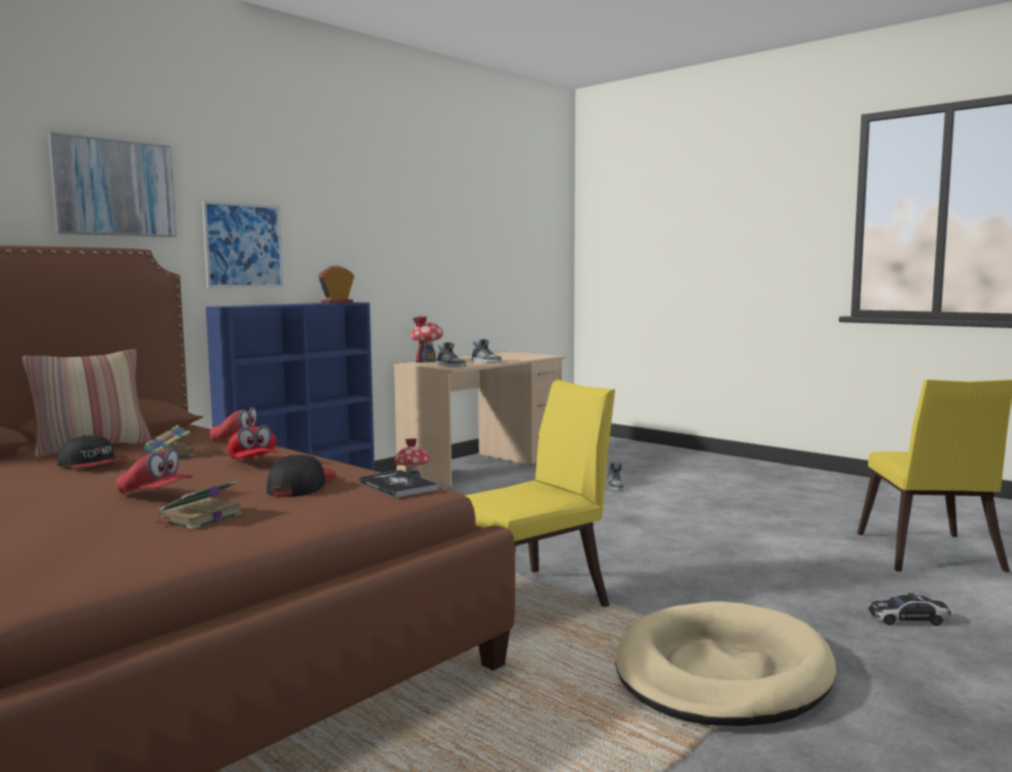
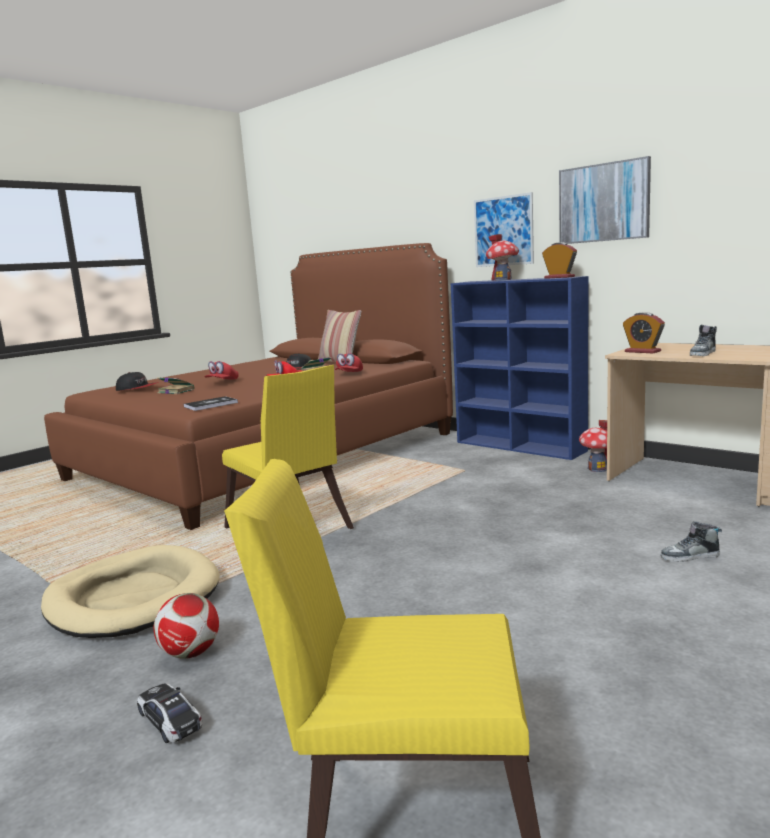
camera: 90 degrees right, 5 degrees up
picture [48,132,177,237] -> picture moved to [559,156,651,244]
cap [267,455,336,497] -> cap moved to [116,372,159,391]
toy house [410,316,443,363] -> toy house moved to [486,234,519,281]
shoe [437,342,466,367] -> alarm clock [623,312,665,353]
toy car [869,593,951,626] -> toy car turned 45 degrees counterclockwise [137,683,203,743]
none -> football [154,593,219,659]

